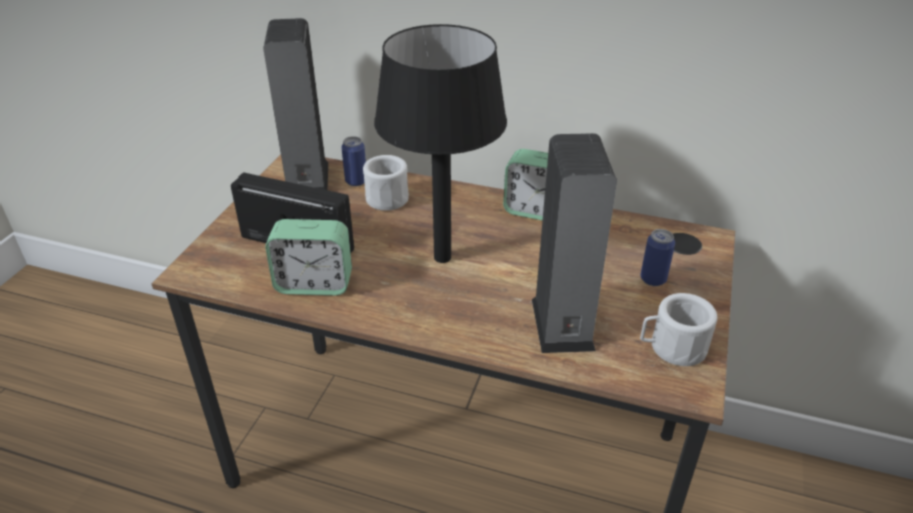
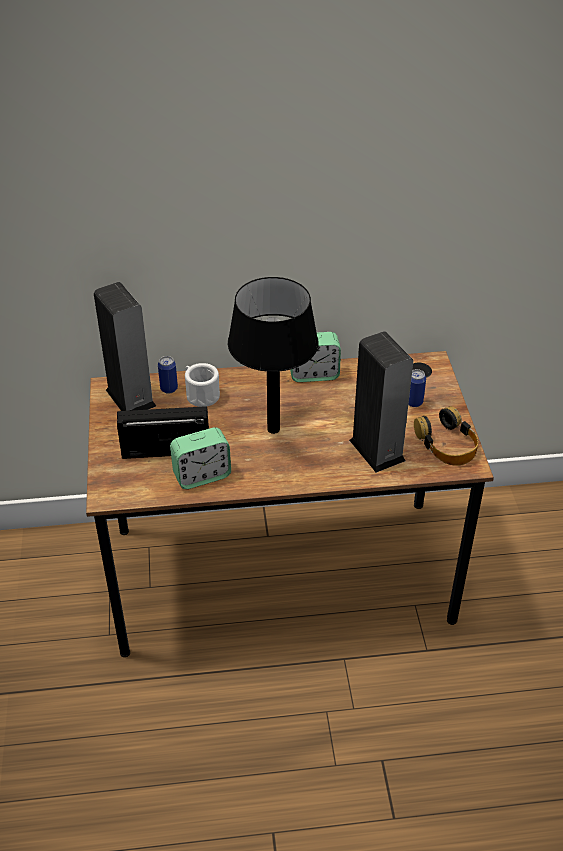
camera: 25 degrees left, 5 degrees up
white mug [640,293,717,366] -> headphones [414,406,479,466]

